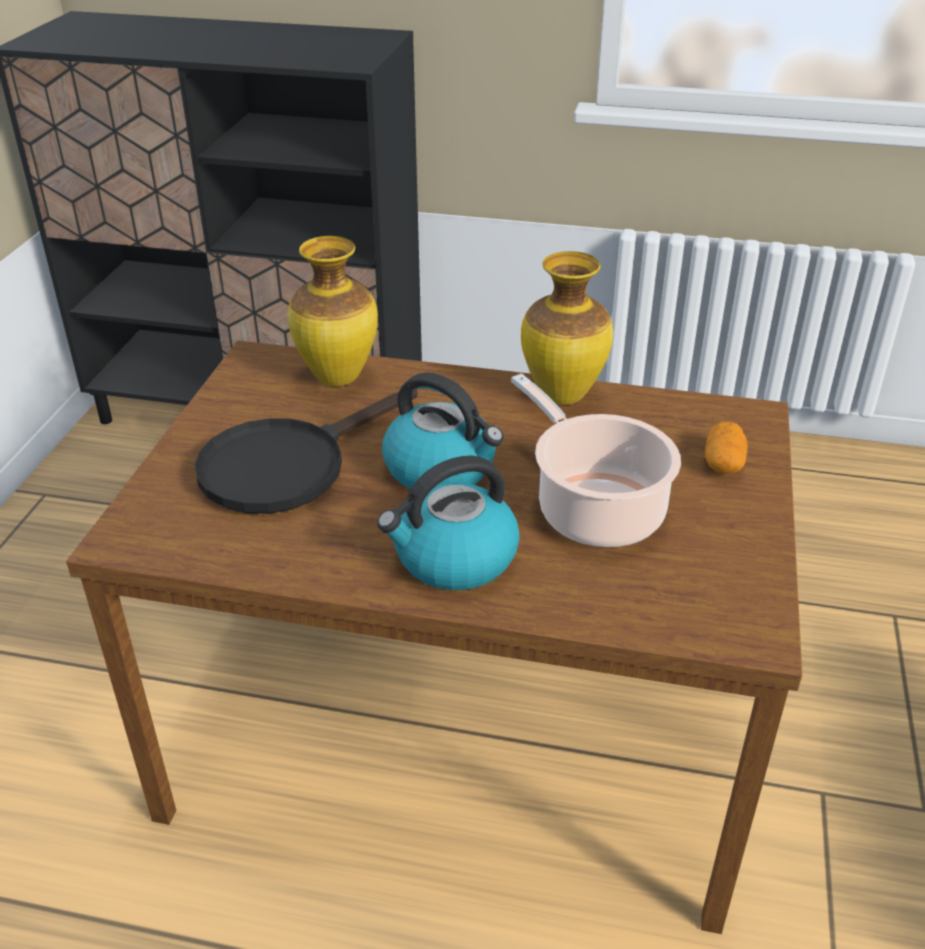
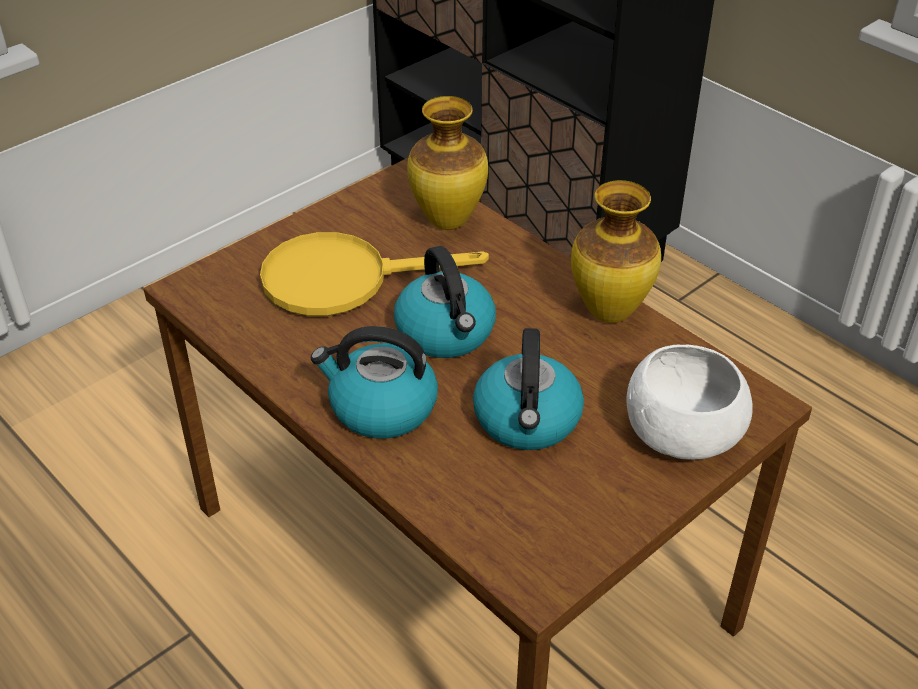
camera: 35 degrees right, 5 degrees up
black frying pan [194,388,417,514] -> yellow frying pan [260,232,489,316]
cooking pot [511,374,681,547] -> kettle [473,328,584,450]
potato [705,422,748,474] -> white bowl [627,344,753,460]

